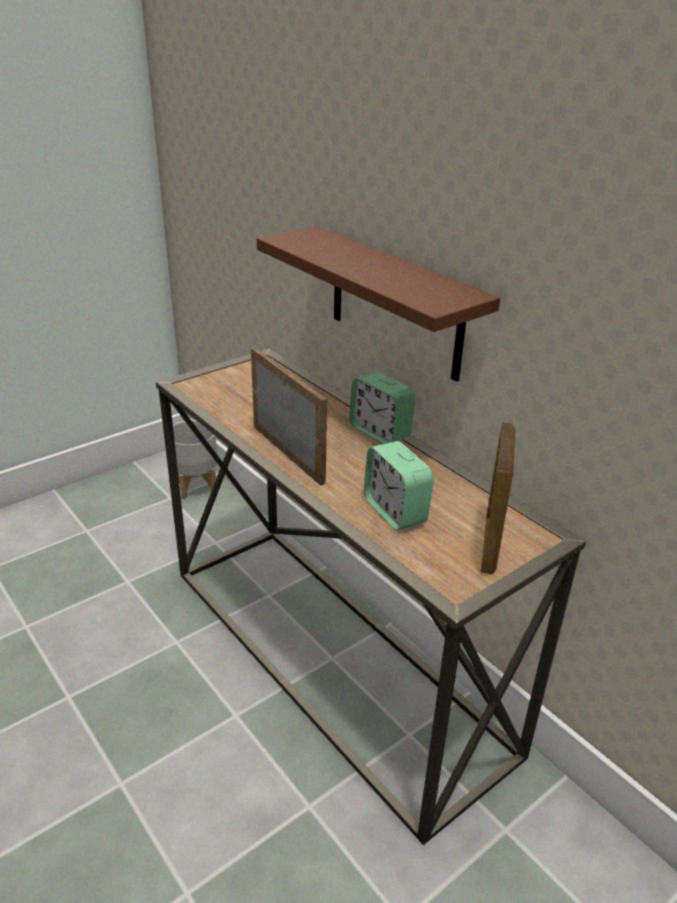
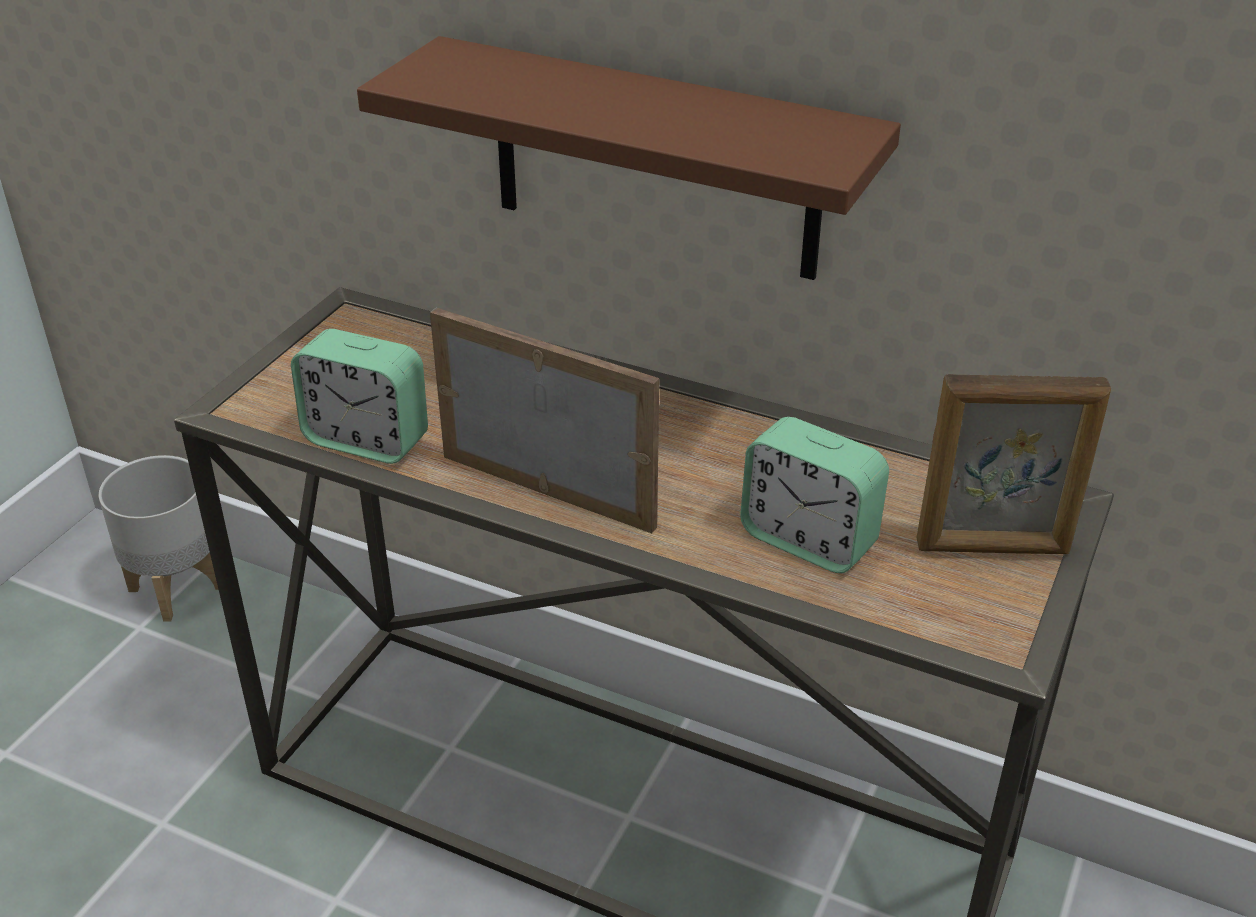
camera: 25 degrees left, 5 degrees up
alarm clock [350,372,415,444] -> alarm clock moved to [291,329,428,464]
picture frame [481,422,515,574] -> picture frame turned 105 degrees clockwise [917,374,1111,554]

